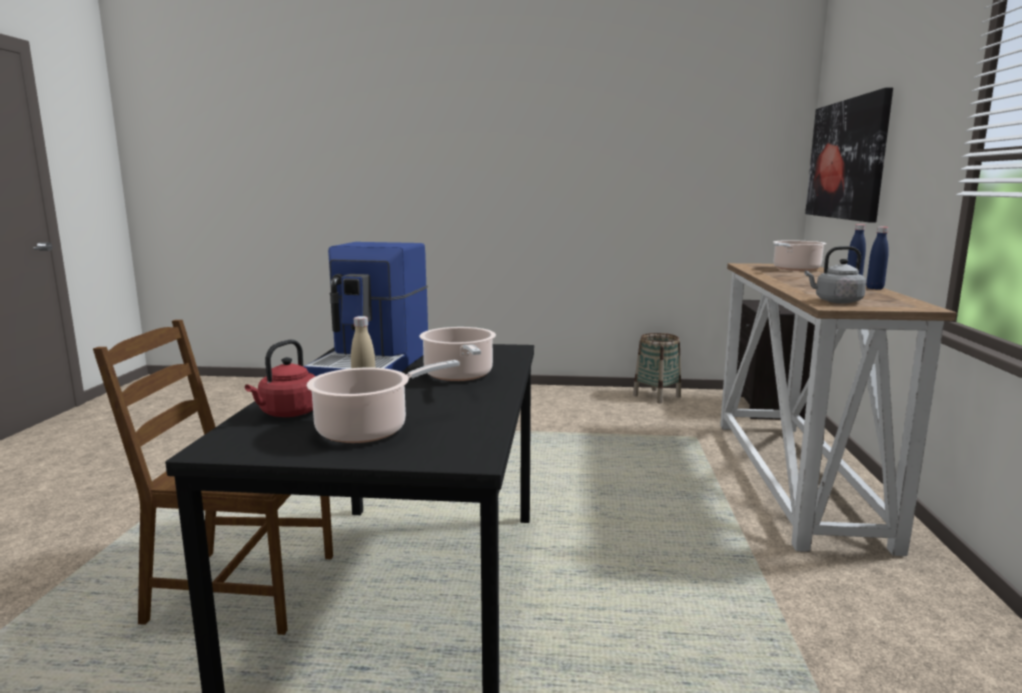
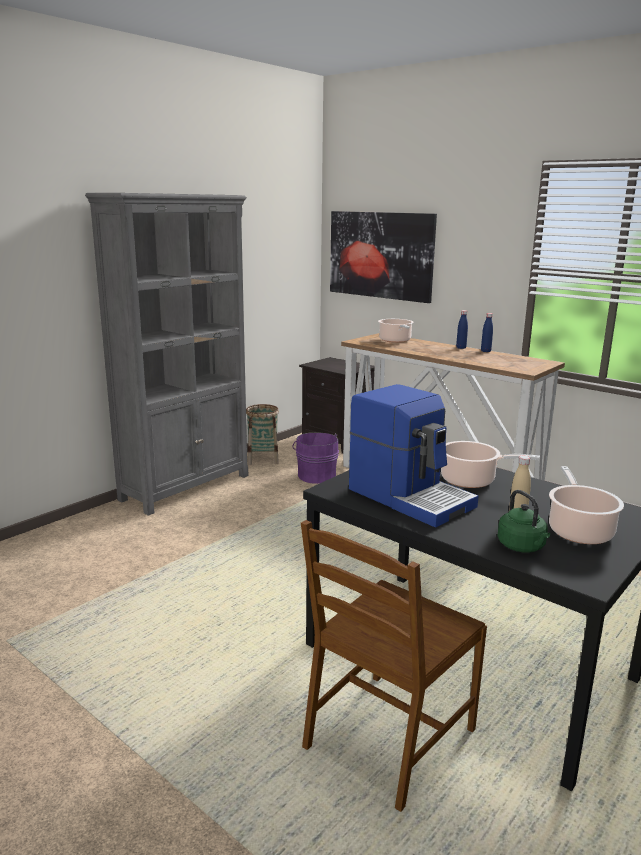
camera: 55 degrees left, 5 degrees up
red kettle [245,339,316,417] -> green kettle [497,490,550,553]
grey kettle [804,246,866,303] -> none
none -> grey bookcase [85,193,248,516]
none -> purple bucket [292,433,339,484]

